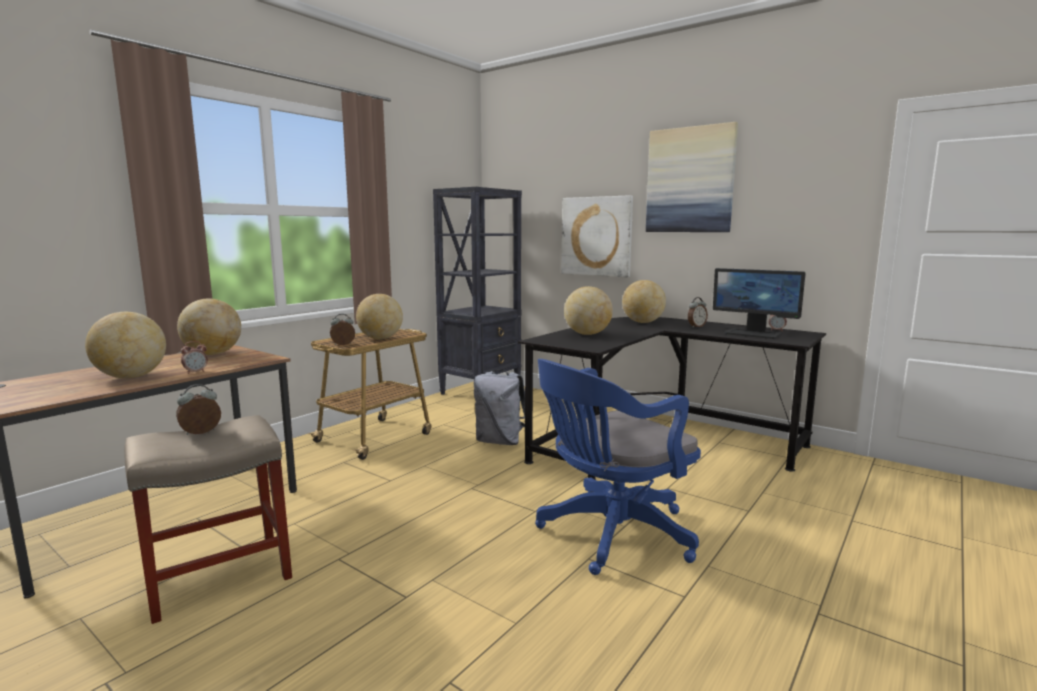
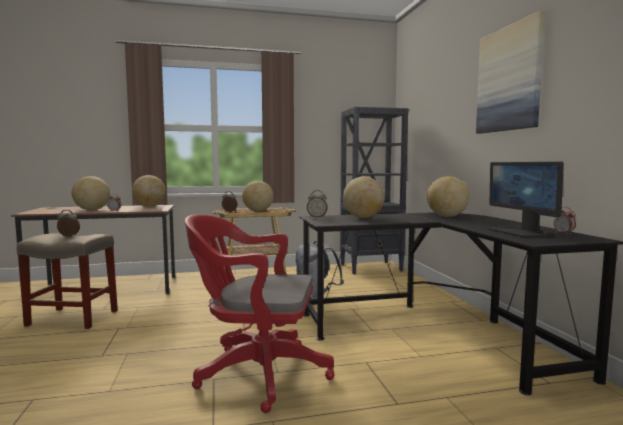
camera: 40 degrees right, 5 degrees down
blue office chair [535,359,701,575] -> red office chair [185,214,335,413]
picture [561,195,633,278] -> none
alarm clock [688,297,708,327] -> alarm clock moved to [307,190,328,218]

